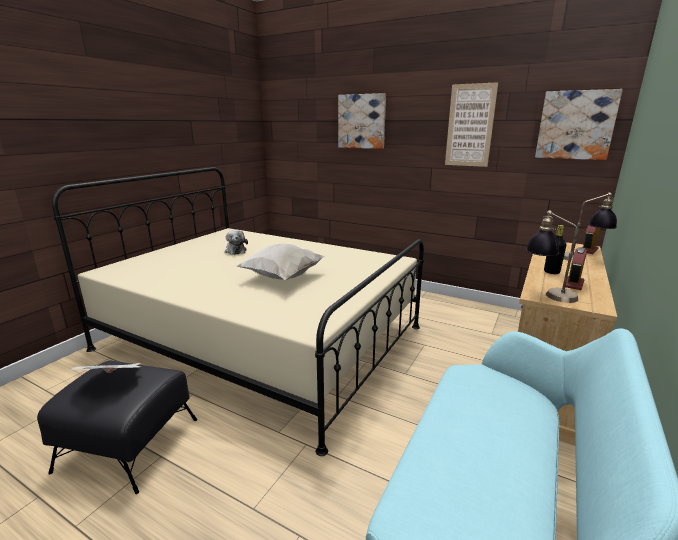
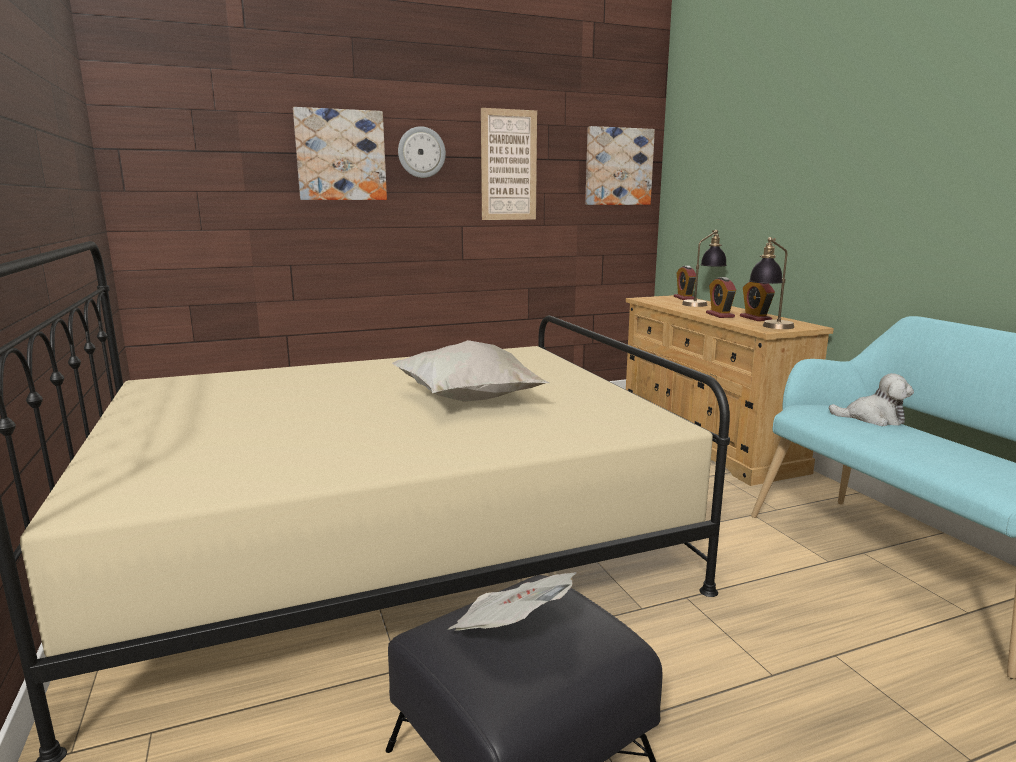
camera: 50 degrees left, 5 degrees down
plush toy [225,230,248,255] -> plush toy moved to [829,373,914,426]
black bottle [544,225,566,274] -> alarm clock [706,277,736,318]
none -> wall clock [398,126,446,178]

